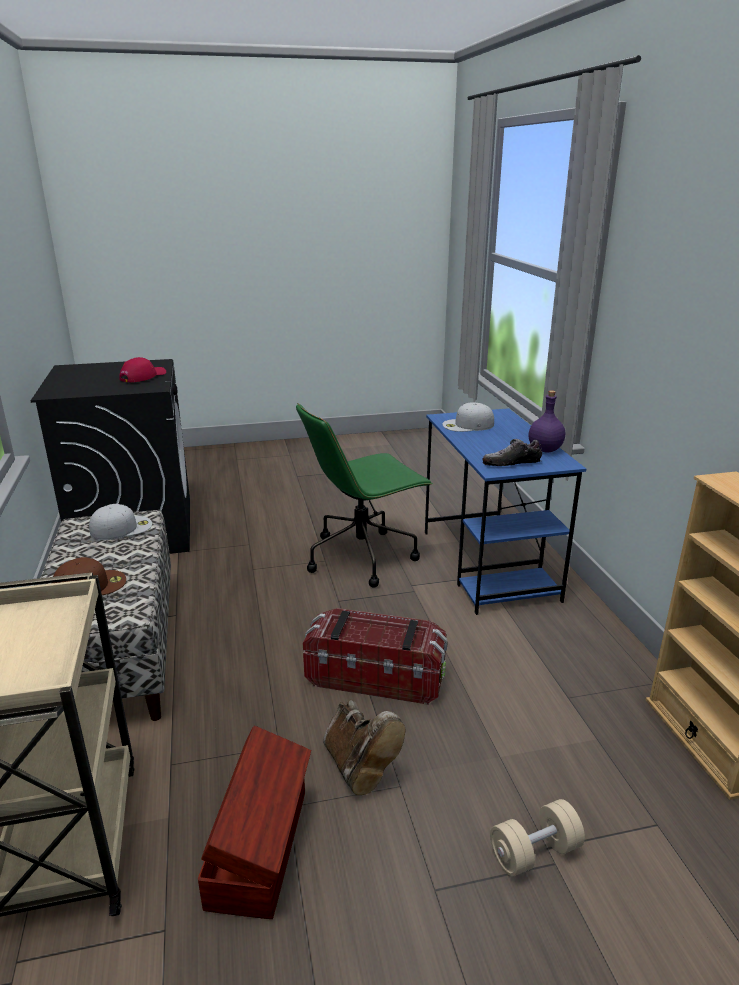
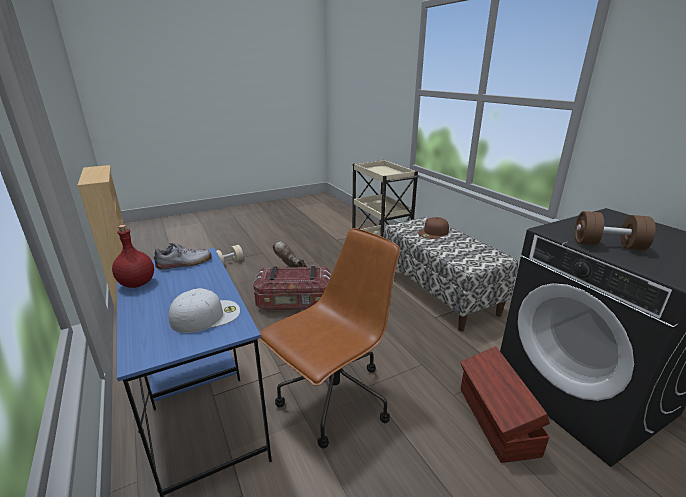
camera: 165 degrees right, 0 degrees up
white cap [89,504,152,540] -> none
red cap [119,357,166,383] -> brown dumbbell [575,211,656,250]
brown storage box [198,726,311,919] -> brown storage box moved to [460,346,550,463]
green office chair [296,403,433,588] -> brown office chair [259,228,400,449]
purple bottle [529,390,565,453] -> red bottle [112,225,154,288]

